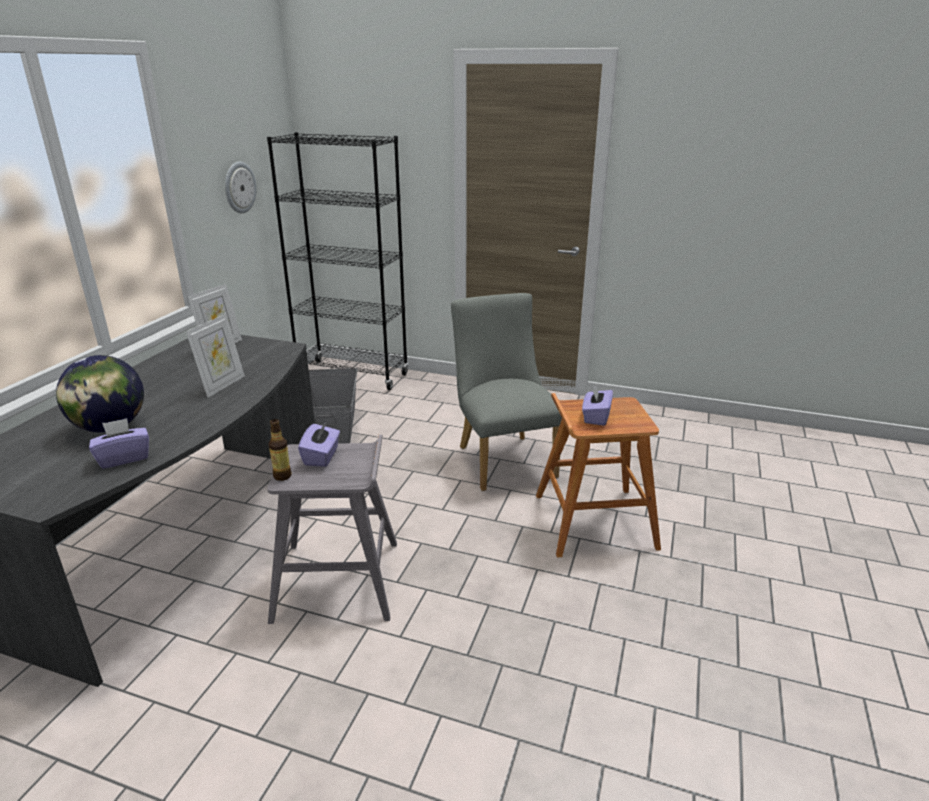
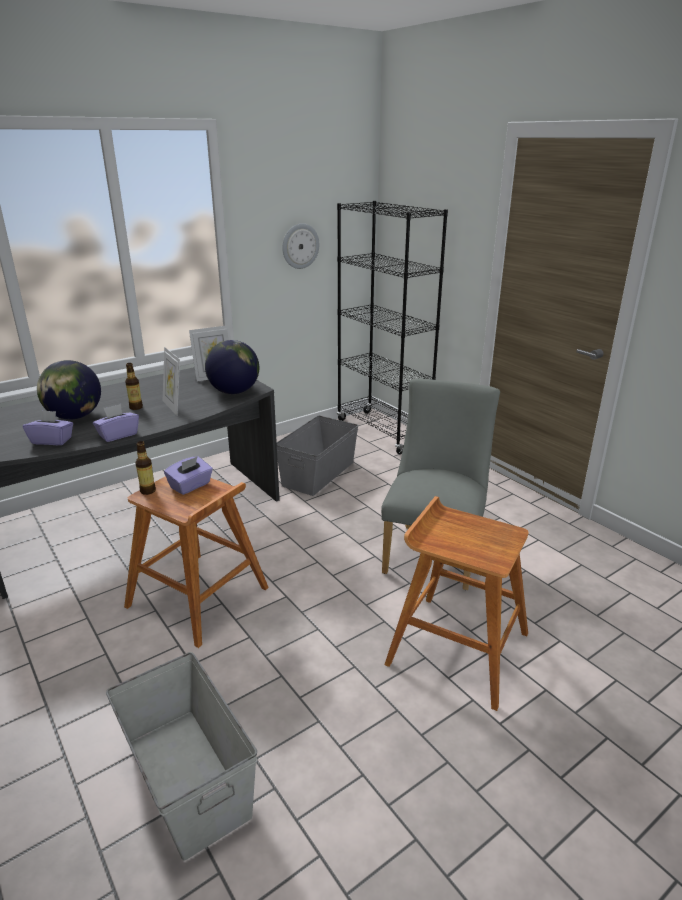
camera: 35 degrees right, 0 degrees up
picture frame [186,314,245,398] -> picture frame turned 90 degrees clockwise [163,347,180,415]
grey stool [267,435,397,624] -> brown stool [124,476,269,648]
purple tissue box [582,384,613,426] -> purple tissue box moved to [93,404,139,442]
none -> grey storage box [106,652,257,861]
none -> bottle [125,363,143,410]
none -> globe [205,340,259,394]

